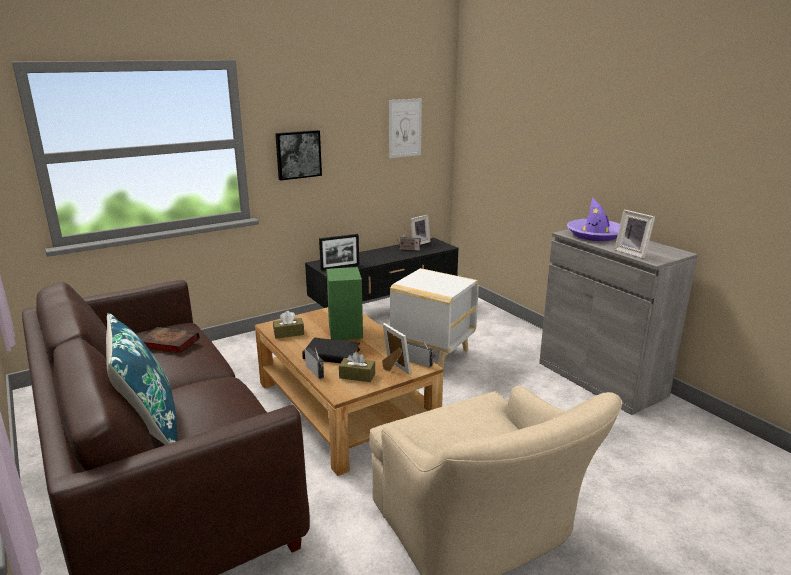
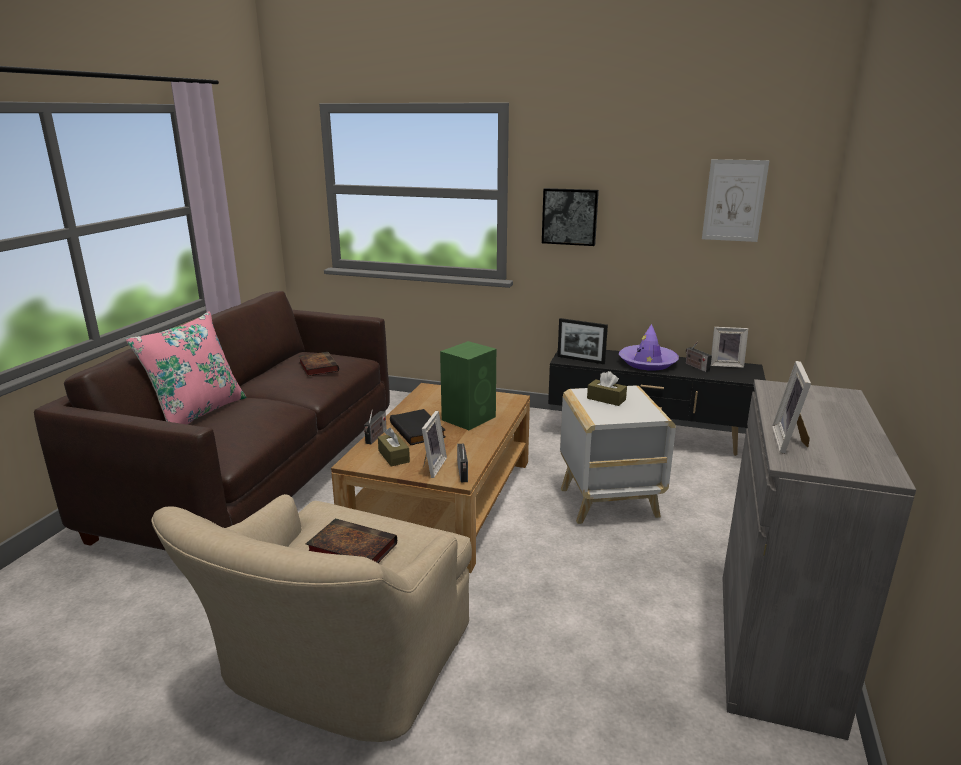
camera: 50 degrees right, 0 degrees up
blue pillow [106,313,177,445] -> pink pillow [125,311,247,425]
brown tissue box [273,311,304,339] -> brown tissue box moved to [587,371,627,406]
purple hat [566,197,620,241] -> purple hat moved to [619,324,679,371]
none -> book [306,518,397,563]

